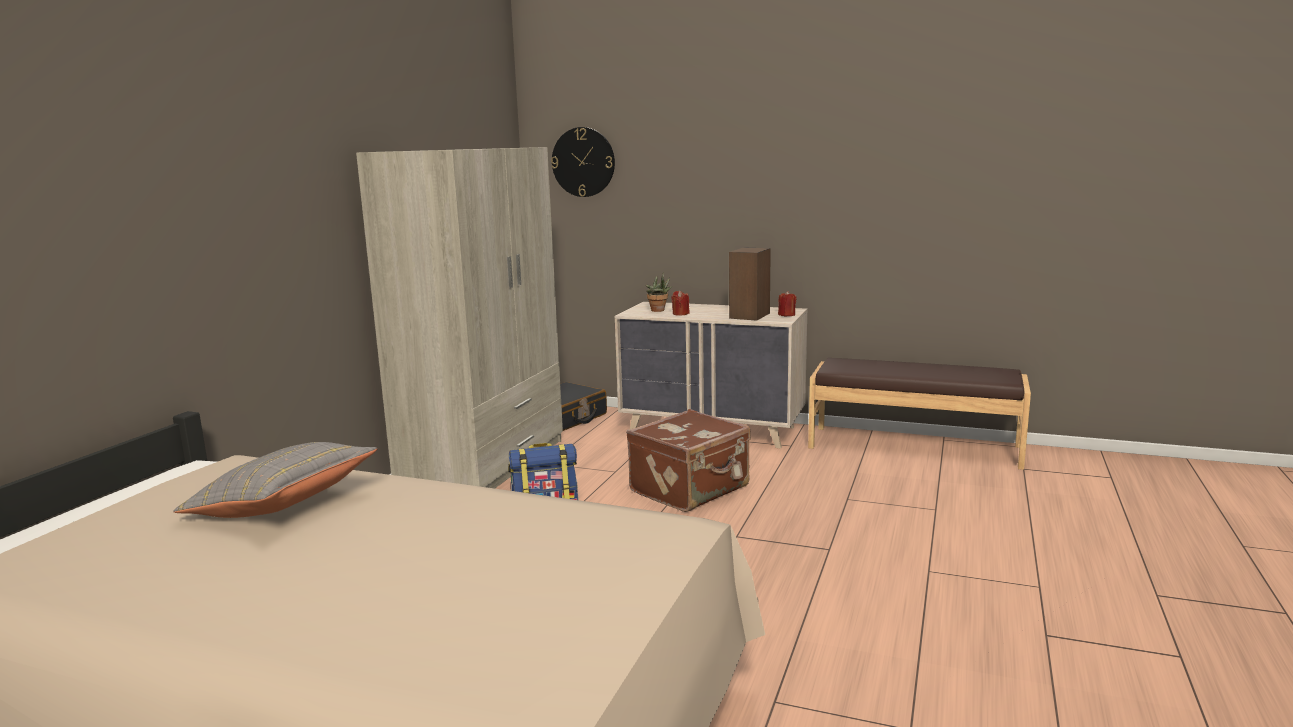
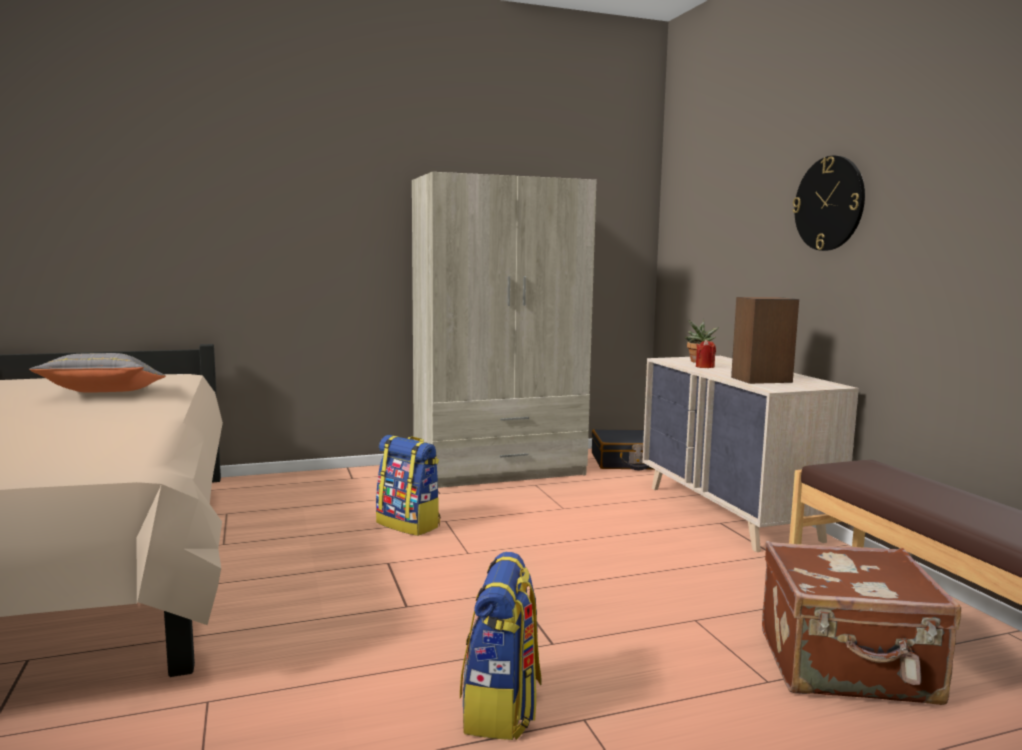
camera: 50 degrees right, 5 degrees down
wall clock [551,127,615,197] -> wall clock moved to [792,156,865,251]
brown suitcase [626,409,750,512] -> brown suitcase moved to [762,541,961,705]
red candle [778,291,797,316] -> none
none -> backpack [460,552,542,740]

